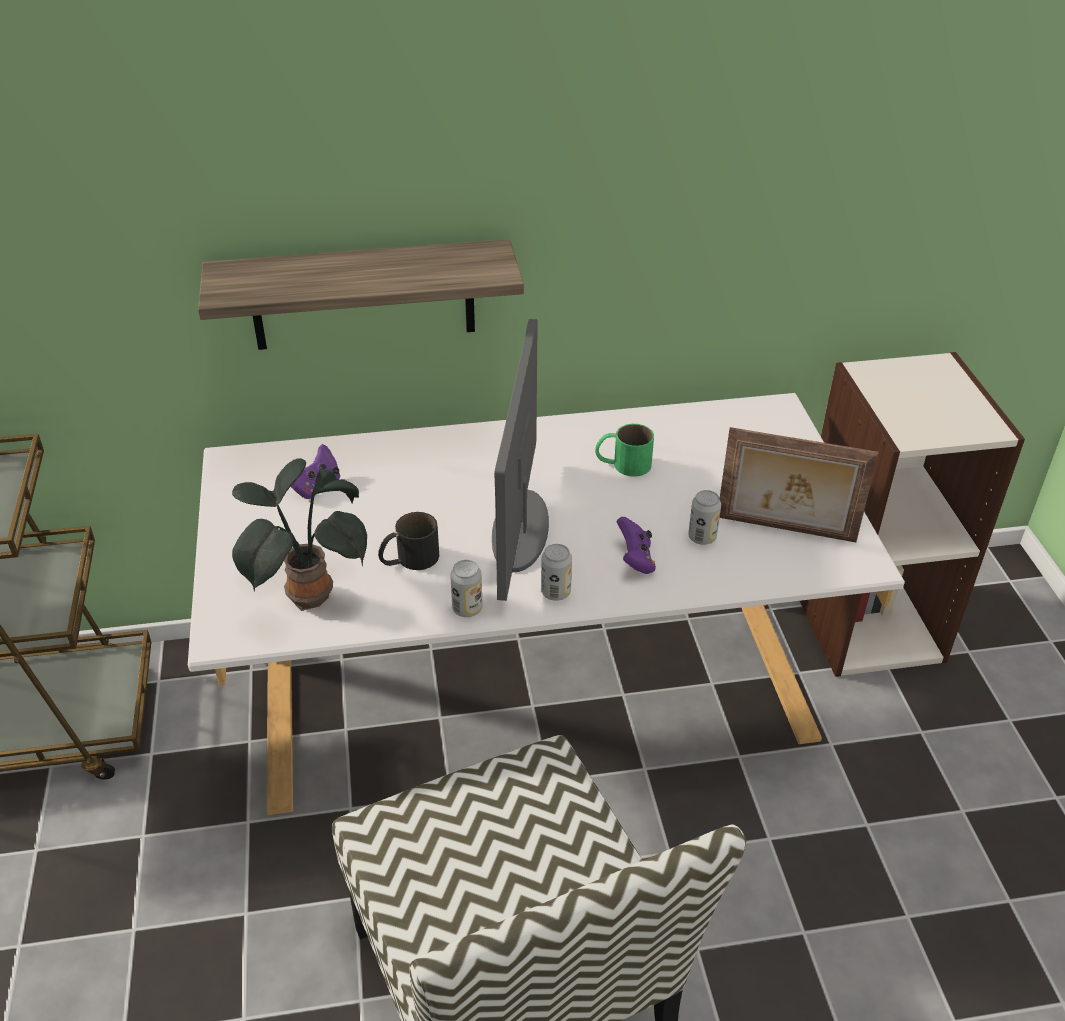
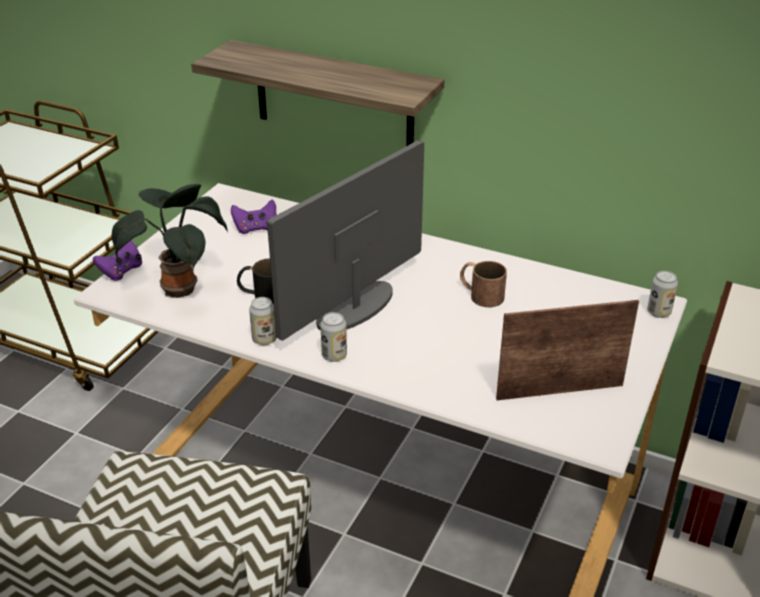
camera: 35 degrees right, 5 degrees down
green mug [595,424,654,477] -> brown mug [460,261,507,307]
purple game controller [617,517,656,574] -> purple game controller moved to [93,240,142,281]
can [688,490,721,545] -> can moved to [647,271,678,318]
picture frame [719,427,879,542] -> picture frame turned 120 degrees clockwise [496,300,639,400]

